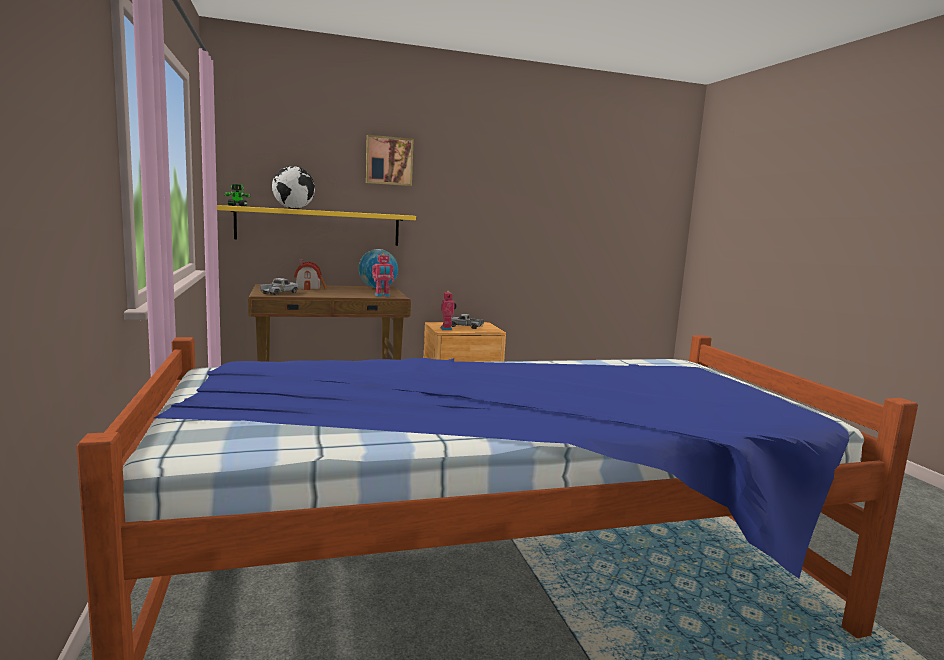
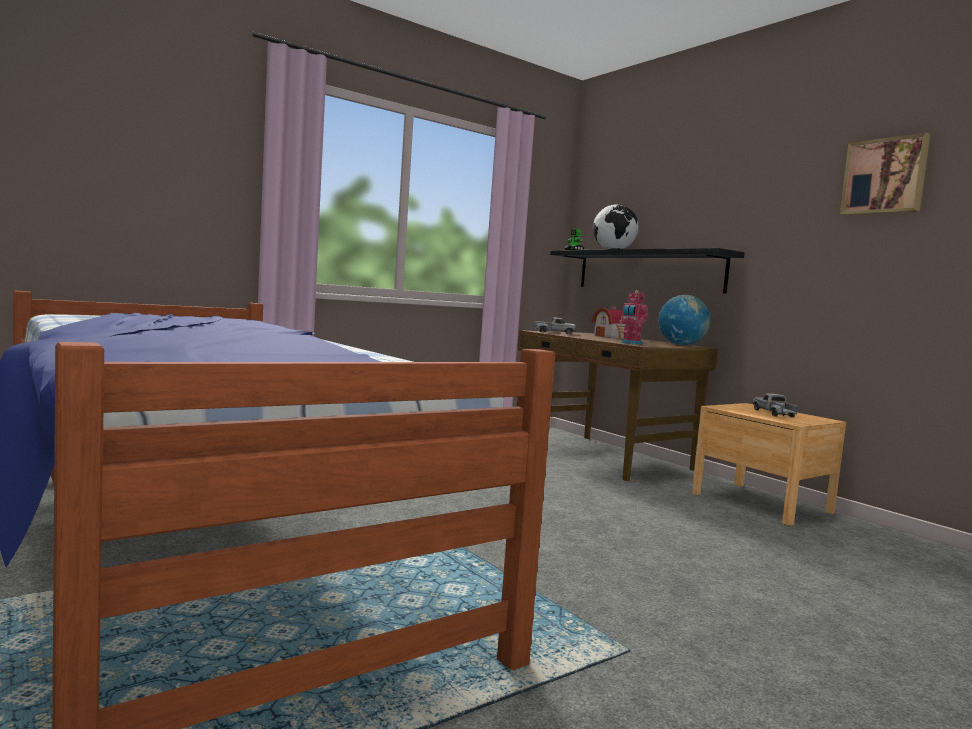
camera: 70 degrees right, 5 degrees down
yellow shelf [217,205,416,246] -> black shelf [550,248,745,294]
picture [366,135,414,186] -> picture moved to [840,133,930,216]
toy robot [441,291,457,330] -> none

